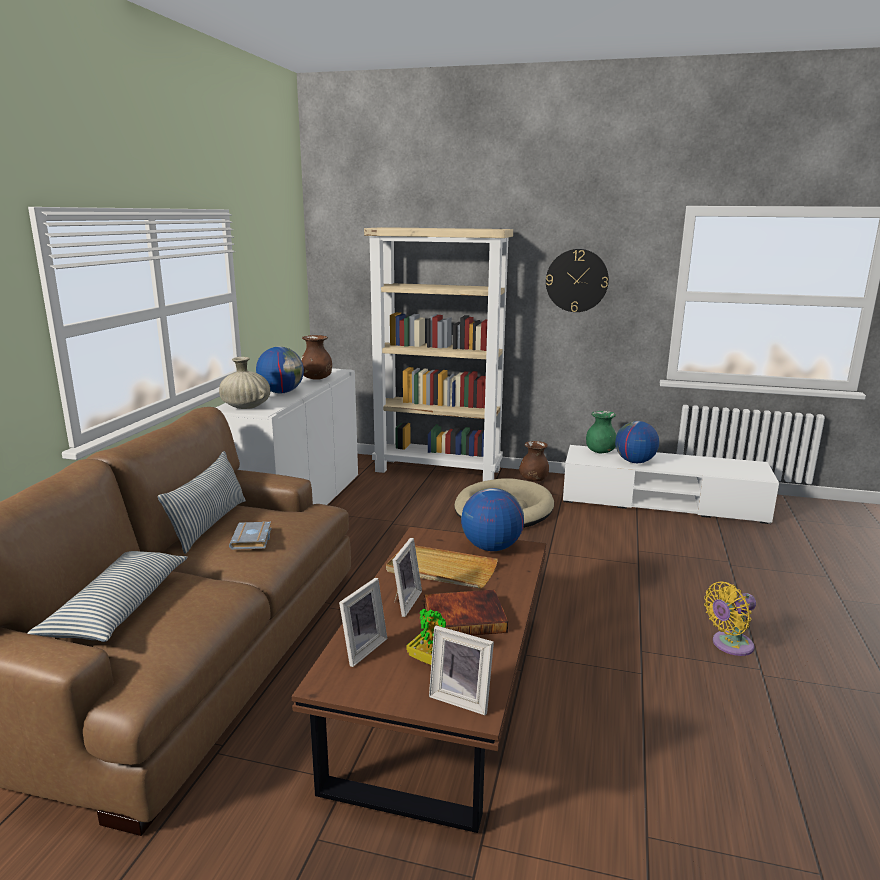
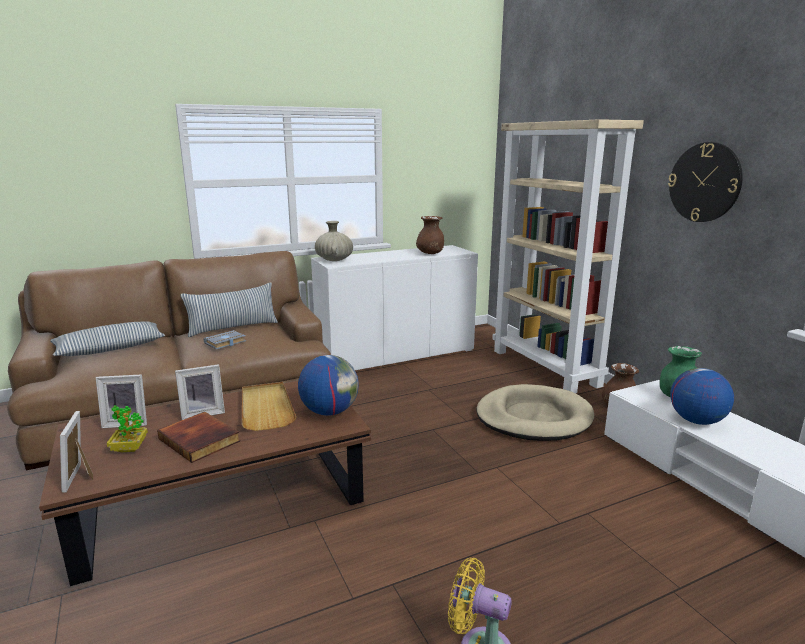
camera: 50 degrees right, 0 degrees up
globe [256,347,304,393] -> none

